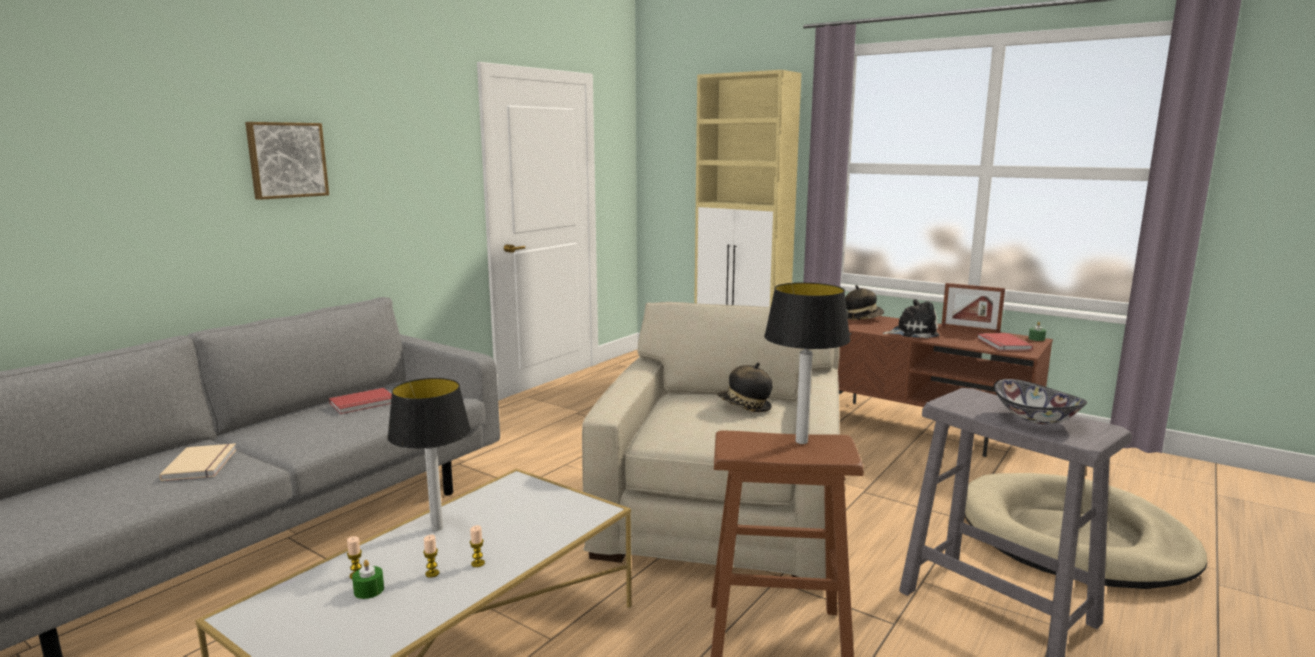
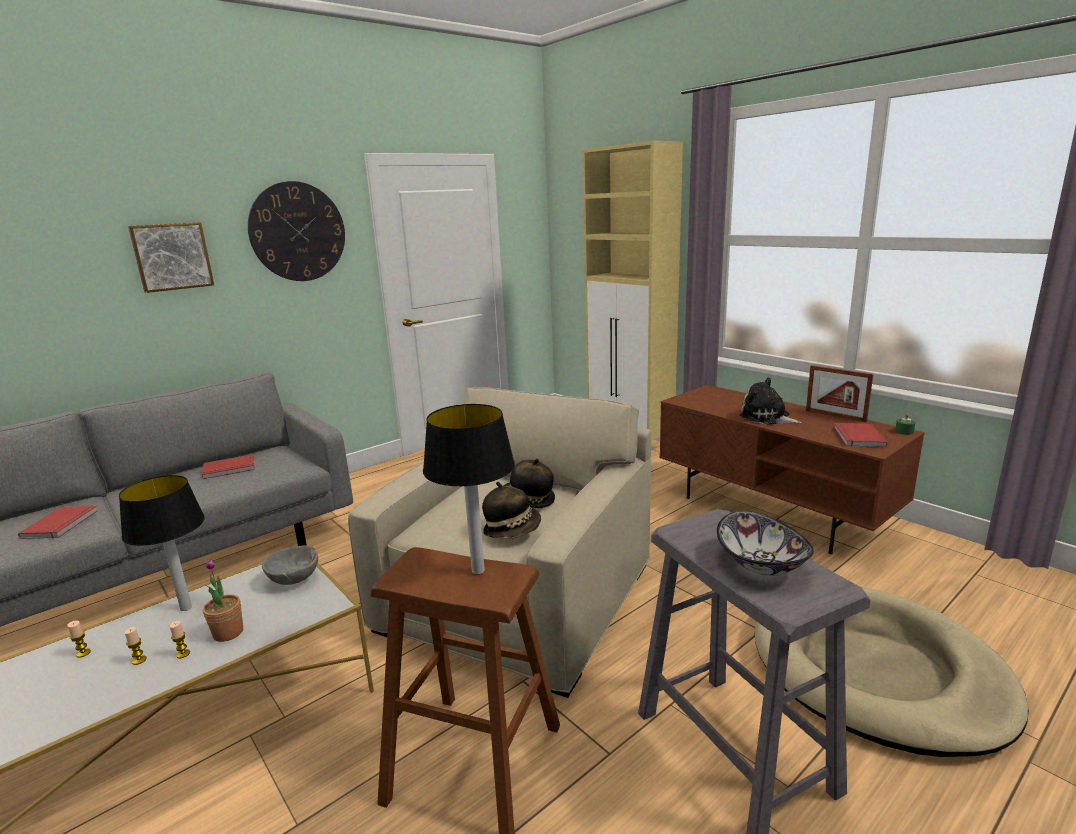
camera: 15 degrees right, 5 degrees up
beige book [159,443,237,481] -> red book [18,506,98,539]
green candle [352,560,384,599] -> none
hat [845,285,884,320] -> hat moved to [482,482,541,539]
plush toy [883,299,940,338] -> plush toy turned 150 degrees counterclockwise [740,378,802,425]
none -> potted plant [203,559,243,642]
none -> wall clock [248,181,345,281]
none -> grey bowl [262,545,318,585]

